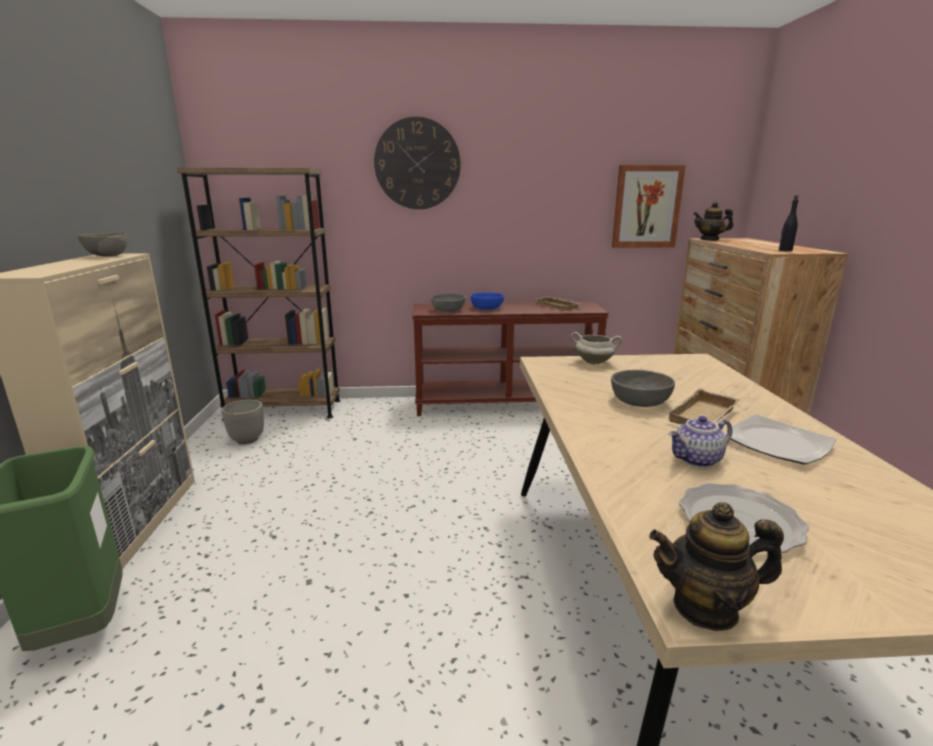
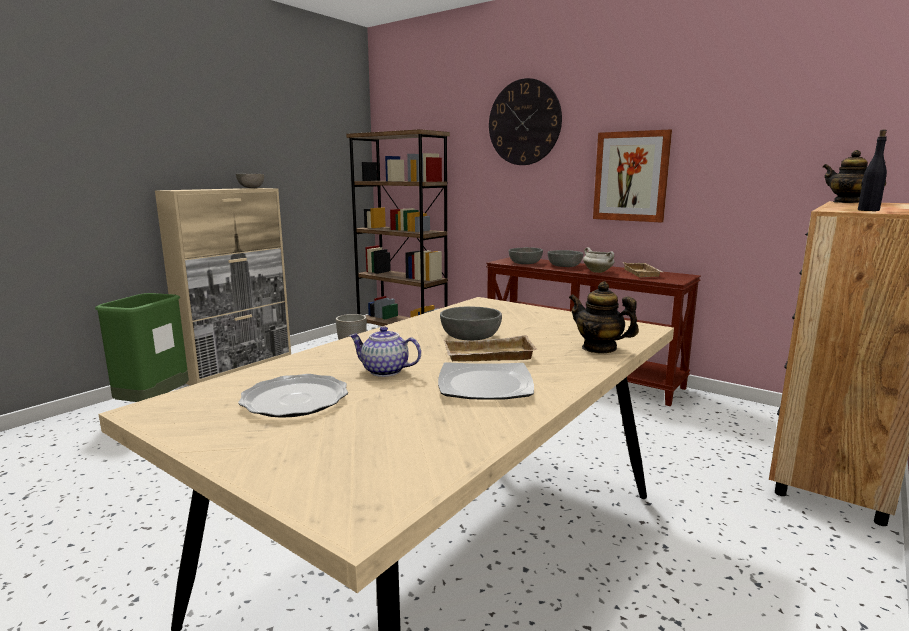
camera: 40 degrees right, 5 degrees down
blue bowl [470,292,504,310] -> grey bowl [548,250,583,267]
white cooking pot [571,332,622,364] -> white cooking pot moved to [583,247,614,273]
picture [612,165,685,248] -> picture moved to [593,129,672,223]
teapot [649,502,784,631] -> teapot moved to [569,281,639,353]

